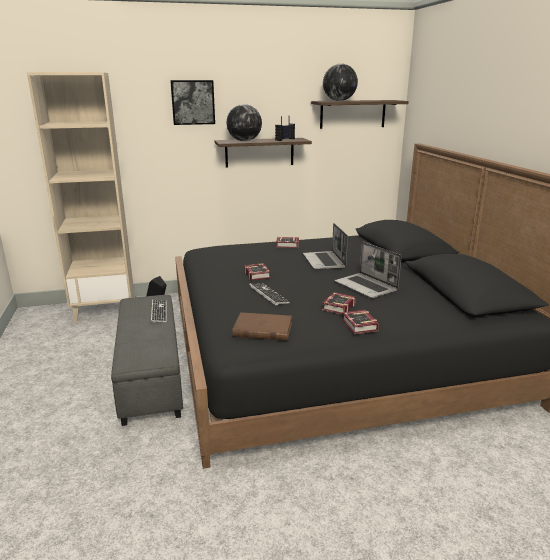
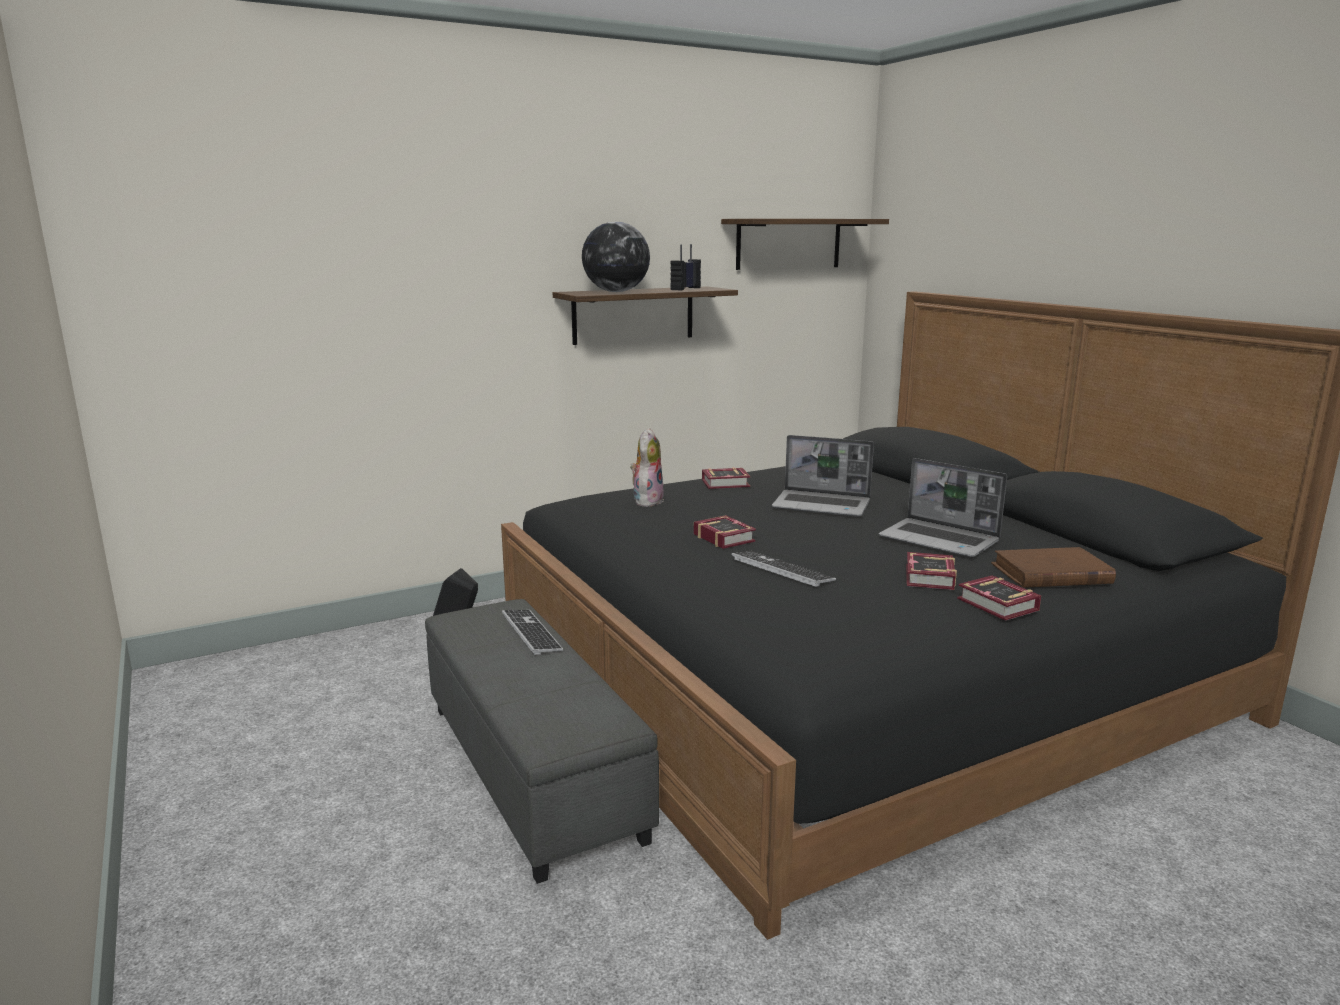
camera: 15 degrees left, 5 degrees down
beige bookcase [27,72,133,323] -> none
picture [170,80,215,125] -> none
brown book [232,312,292,341] -> brown book moved to [991,547,1116,588]
laptop [303,223,348,270] -> laptop turned 45 degrees counterclockwise [772,435,874,517]
globe [323,64,358,101] -> none
none -> plush toy [630,428,664,507]

